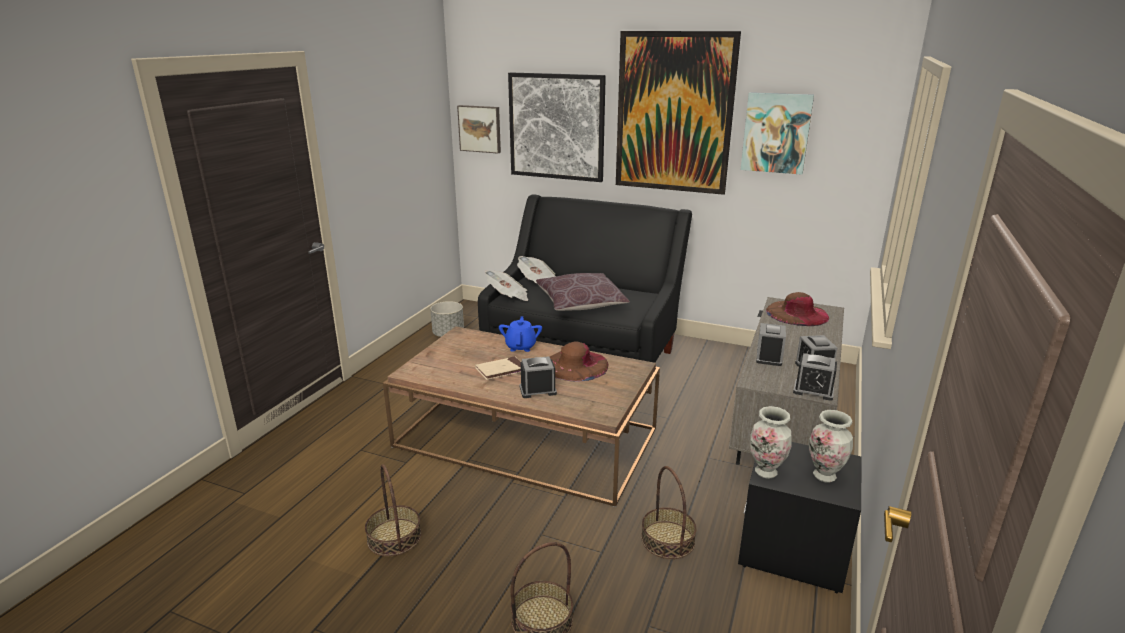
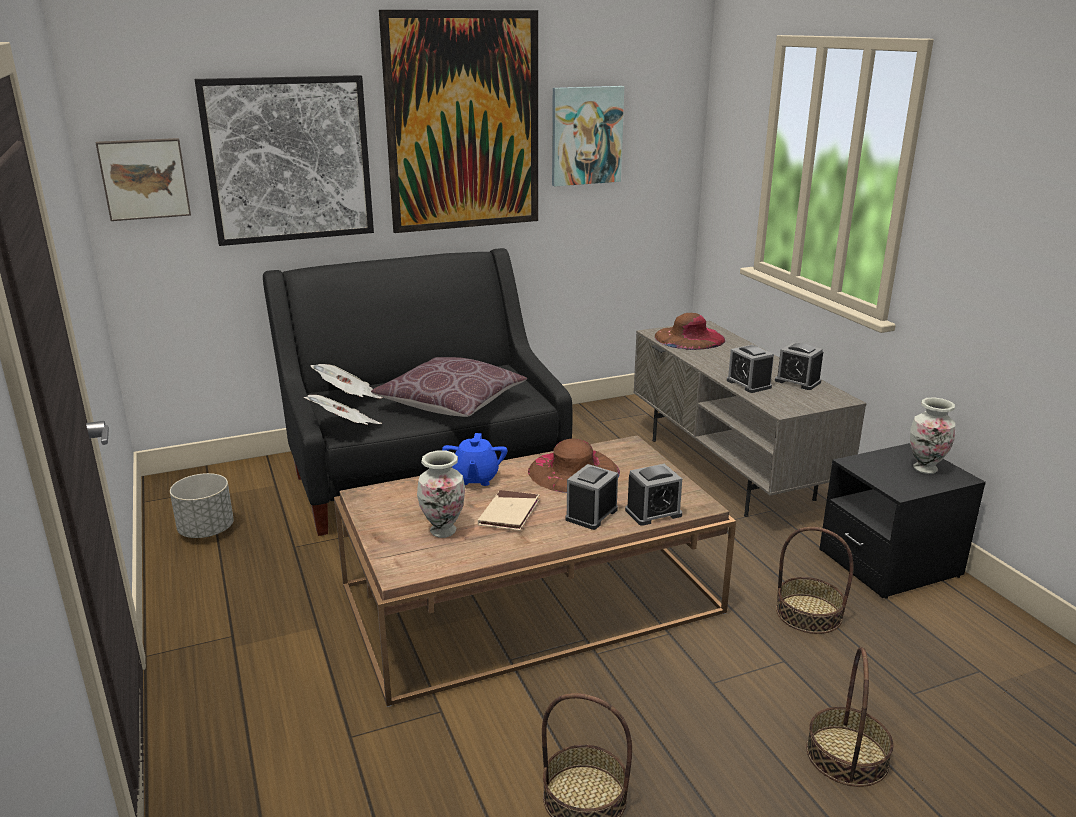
camera: 45 degrees left, 0 degrees up
blue teapot [499,317,542,352] -> blue teapot turned 135 degrees counterclockwise [442,433,507,486]
vase [750,406,791,479] -> vase moved to [417,451,465,538]
alarm clock [793,353,837,401] -> alarm clock moved to [625,464,682,526]

